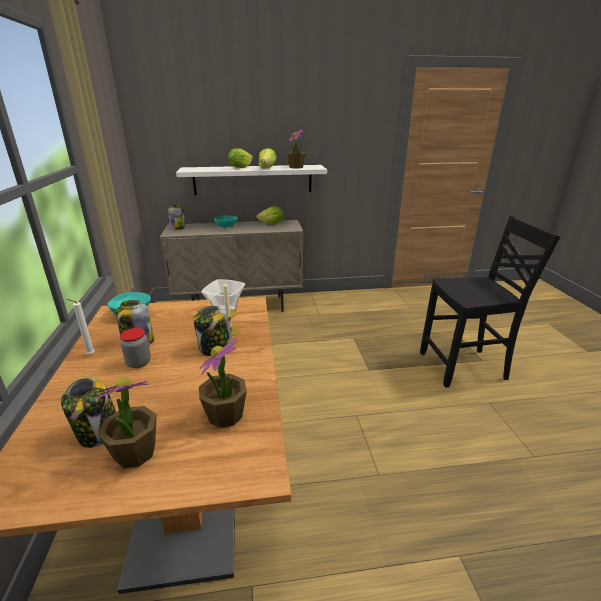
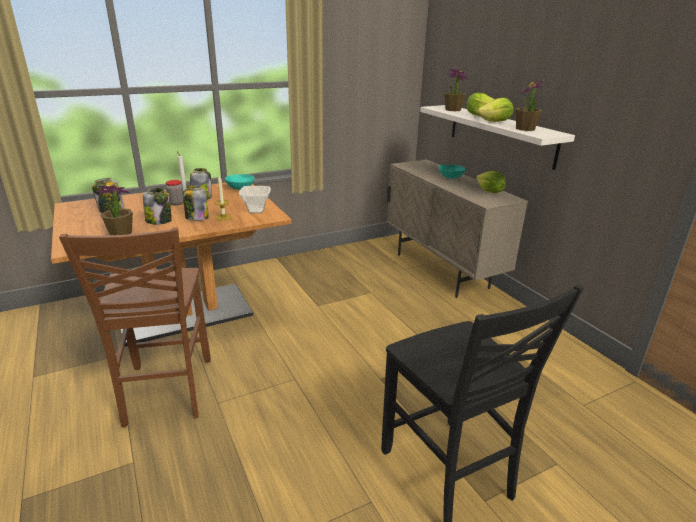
camera: 70 degrees right, 0 degrees up
potted plant [91,378,157,469] -> potted plant moved to [444,69,468,111]
jar [168,205,185,230] -> jar moved to [143,188,172,225]
none -> brown chair [59,227,211,428]

